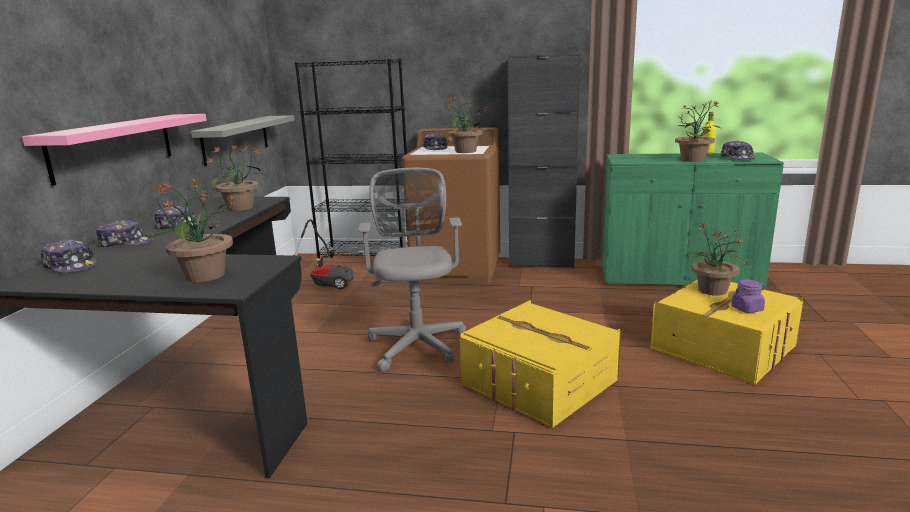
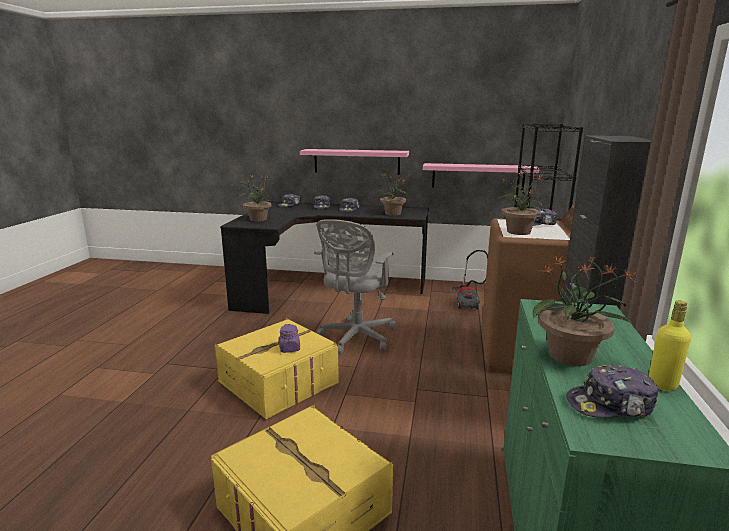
camera: 90 degrees right, 0 degrees up
grey shelf [191,115,295,166] -> pink shelf [423,163,539,190]
grey office chair [358,168,466,372] -> grey office chair turned 120 degrees clockwise [314,219,397,355]
potted plant [687,222,745,296] -> none
purple jar [731,280,765,313] -> purple jar moved to [279,324,300,353]

